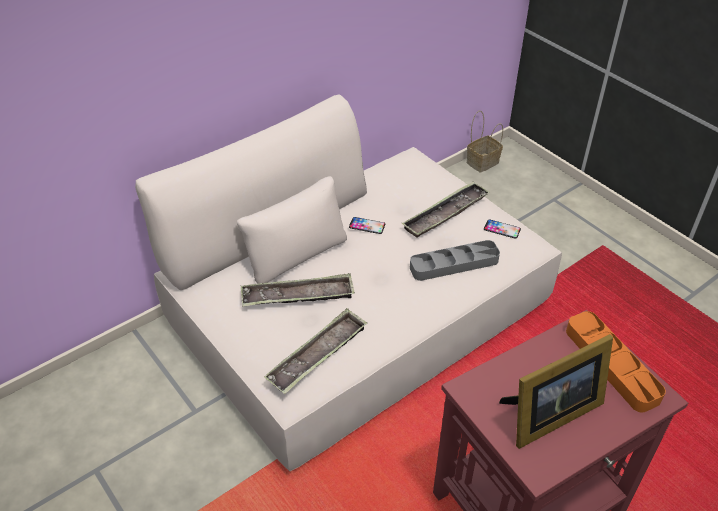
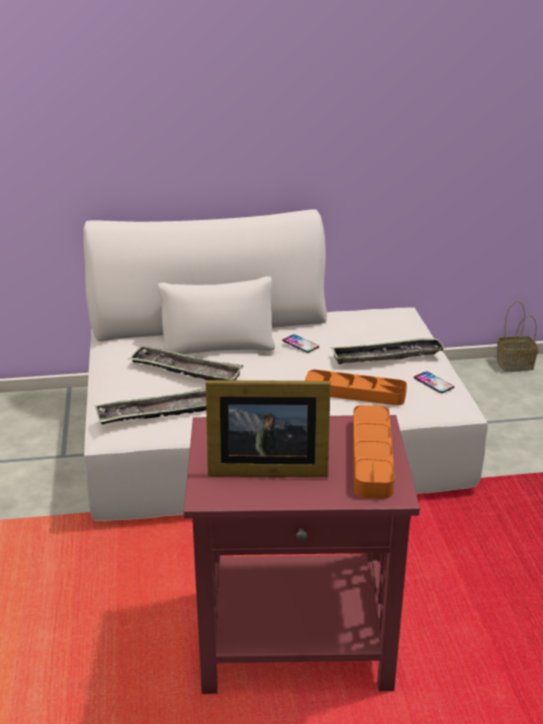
camera: 30 degrees right, 15 degrees down
grey tray [410,240,500,281] -> orange tray [305,369,407,405]

